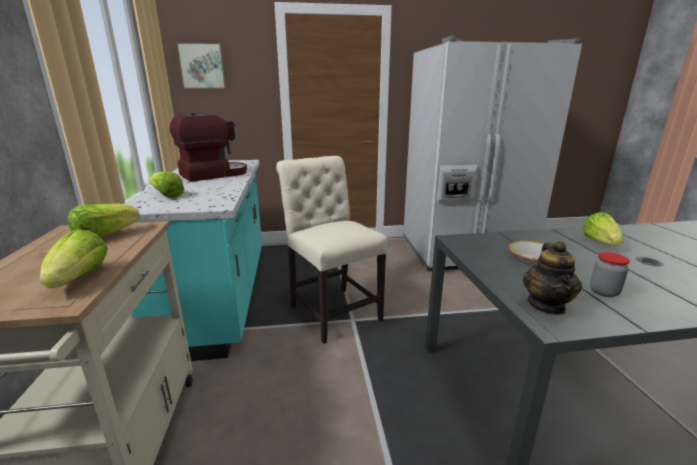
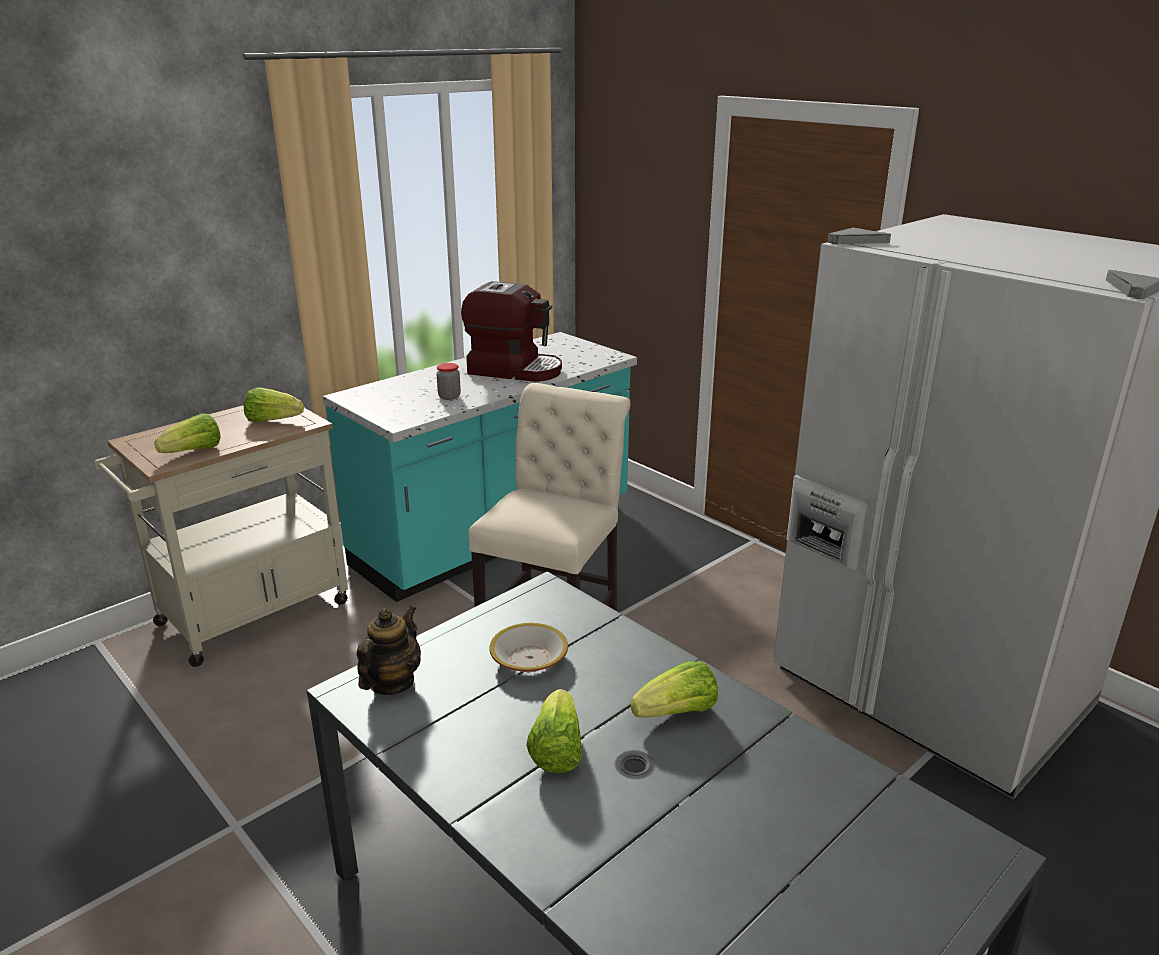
camera: 55 degrees right, 5 degrees up
lettuce [150,171,185,198] -> lettuce moved to [526,689,583,773]
picture [176,42,227,89] -> none
teapot [523,241,582,315] -> teapot turned 135 degrees clockwise [357,606,421,695]
jar [590,252,630,297] -> jar moved to [436,363,461,400]

